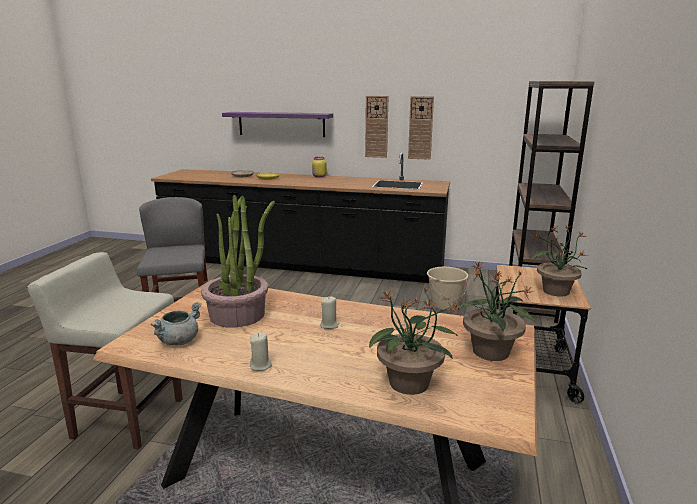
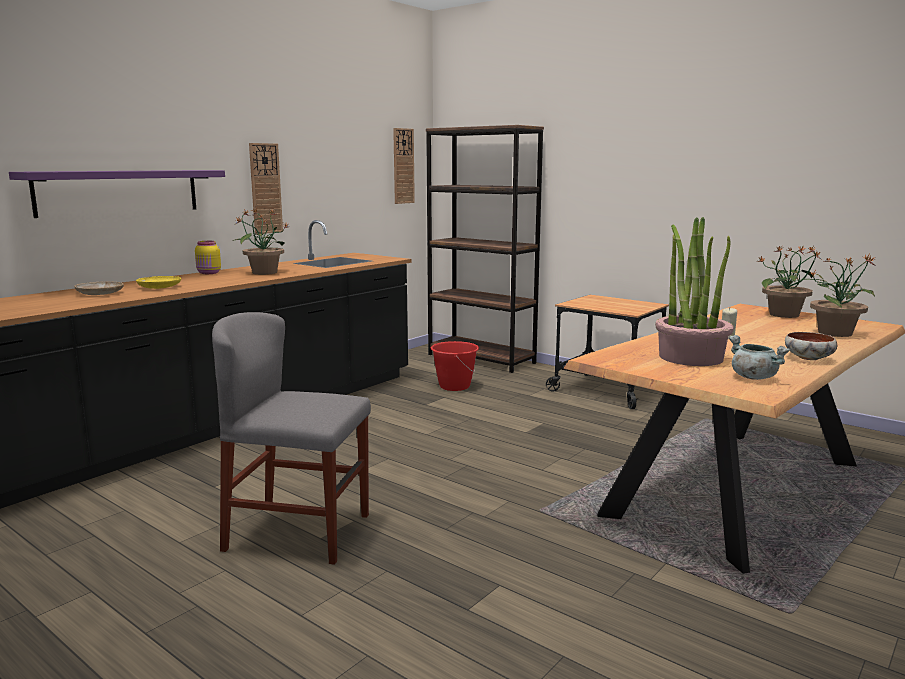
camera: 65 degrees left, 5 degrees down
beige stool [27,252,183,450] -> none
beige candle [250,332,272,371] -> bowl [785,332,837,360]
wall clock [408,96,434,160] -> wall clock moved to [393,128,415,204]
beige bucket [427,267,468,311] -> red bucket [431,341,479,391]
potted plant [531,226,588,297] -> potted plant moved to [231,208,288,275]

